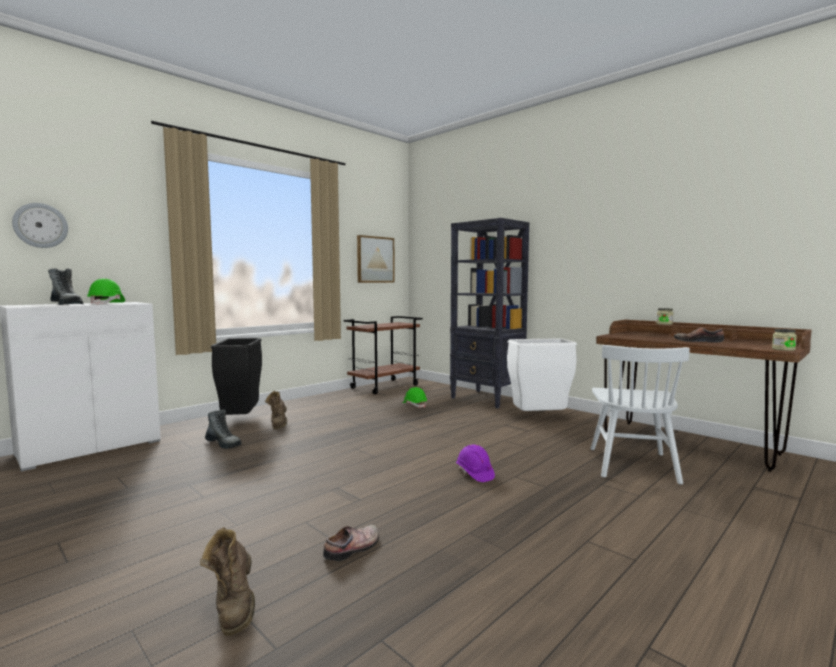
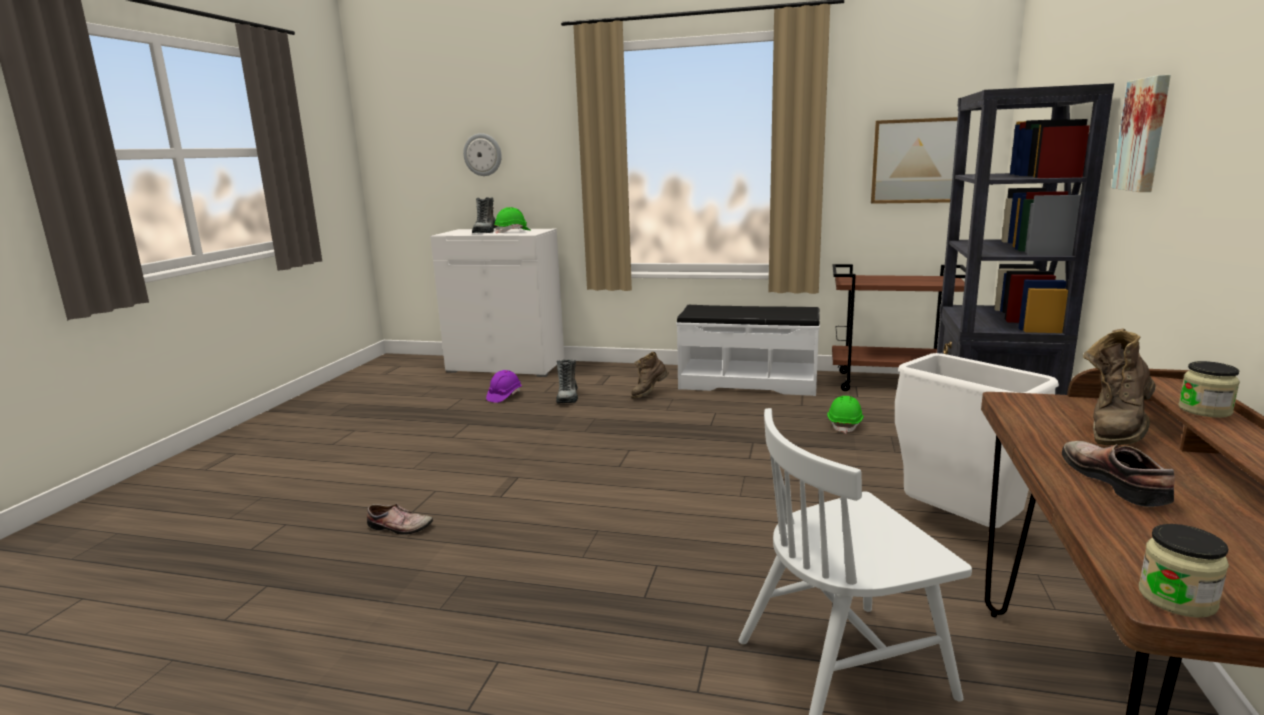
camera: 60 degrees right, 10 degrees up
brown boot [200,527,255,636] -> brown boot moved to [1083,329,1156,445]
black trash can [211,338,262,415] -> none
purple hard hat [456,444,495,482] -> purple hard hat moved to [486,370,522,403]
none -> white bench [676,305,820,396]
none -> picture [1112,75,1171,192]

